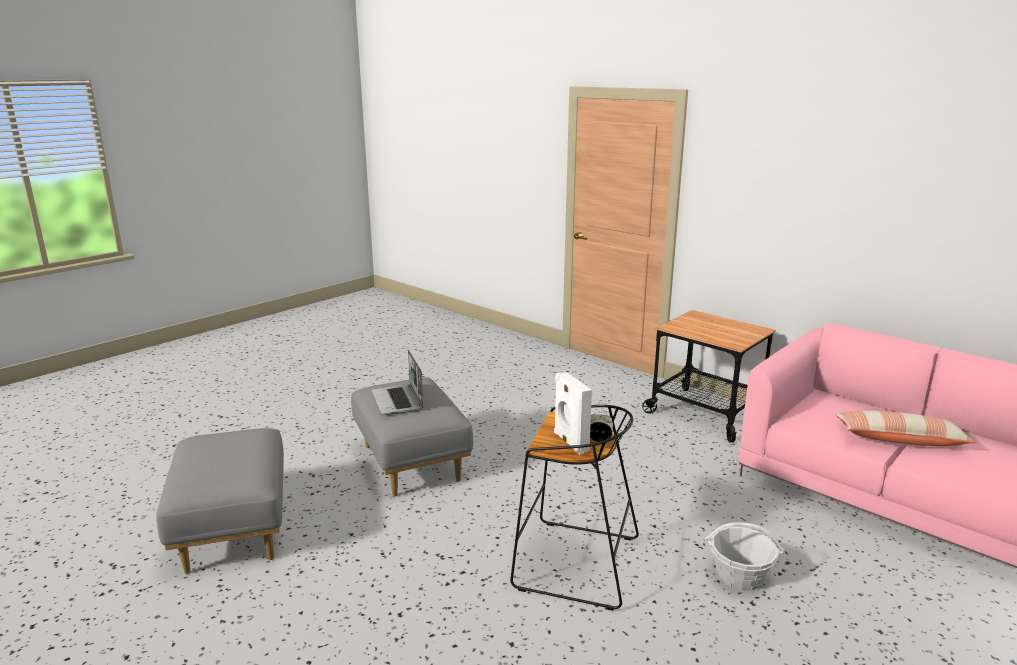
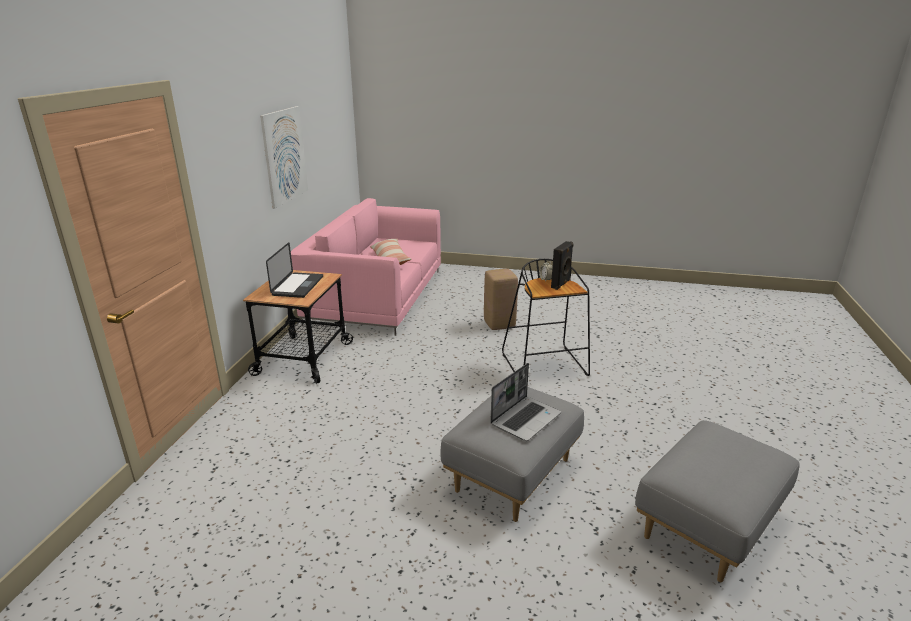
camera: 120 degrees left, 5 degrees up
white speaker [554,372,592,454] -> black speaker [551,241,573,290]
basket [705,522,784,591] -> beige stool [484,269,518,330]
none -> picture [260,106,308,209]
none -> laptop [266,242,323,298]

